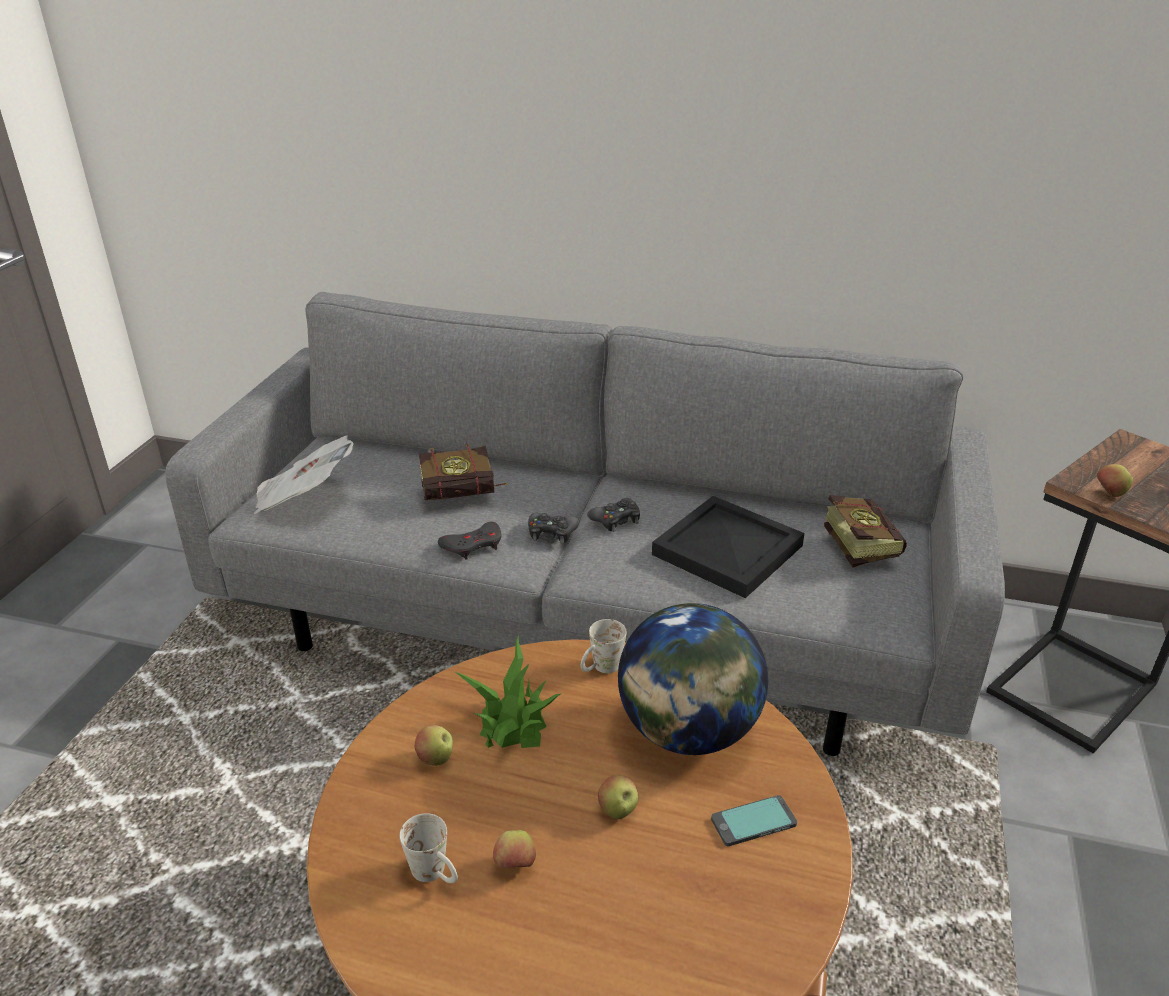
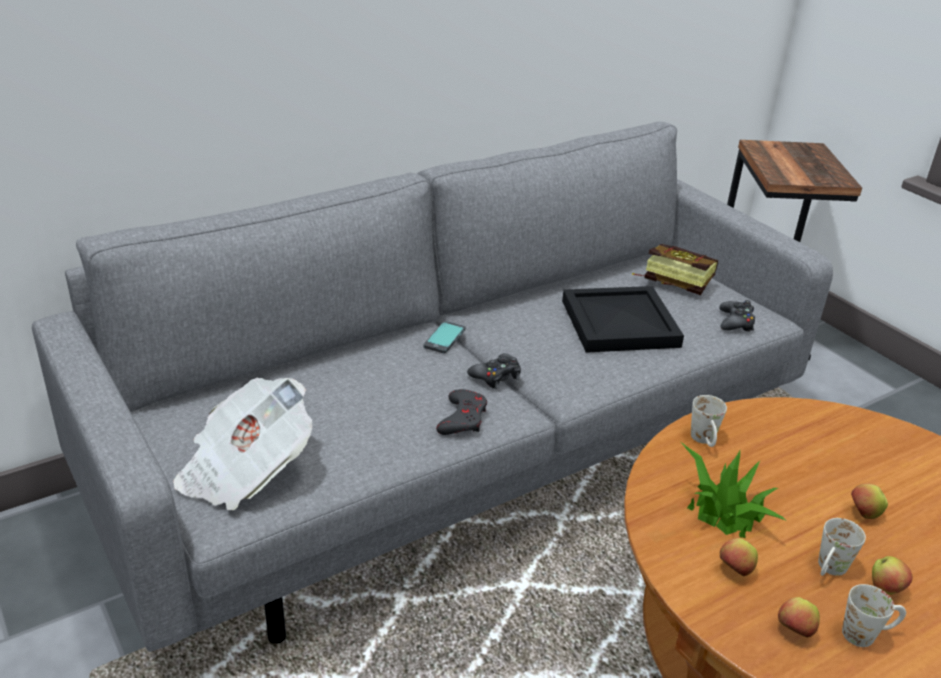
camera: 50 degrees left, 0 degrees up
book [419,444,507,500] -> none
black game controller [587,498,640,532] -> black game controller moved to [719,300,755,332]
globe [618,603,768,755] -> none
phone [711,795,797,846] -> phone moved to [424,321,465,353]
apple [1097,464,1133,497] -> apple moved to [778,597,820,637]
none -> white mug [818,518,866,576]

